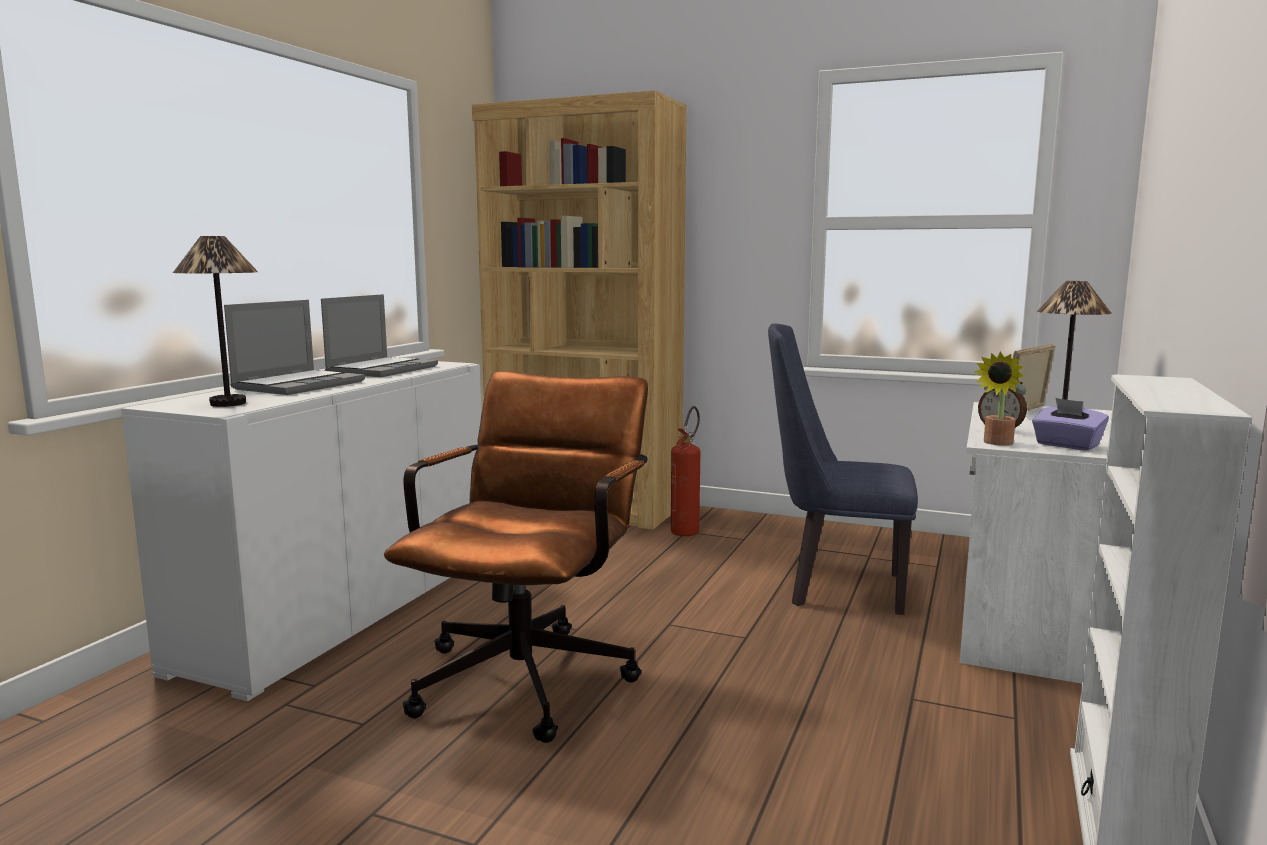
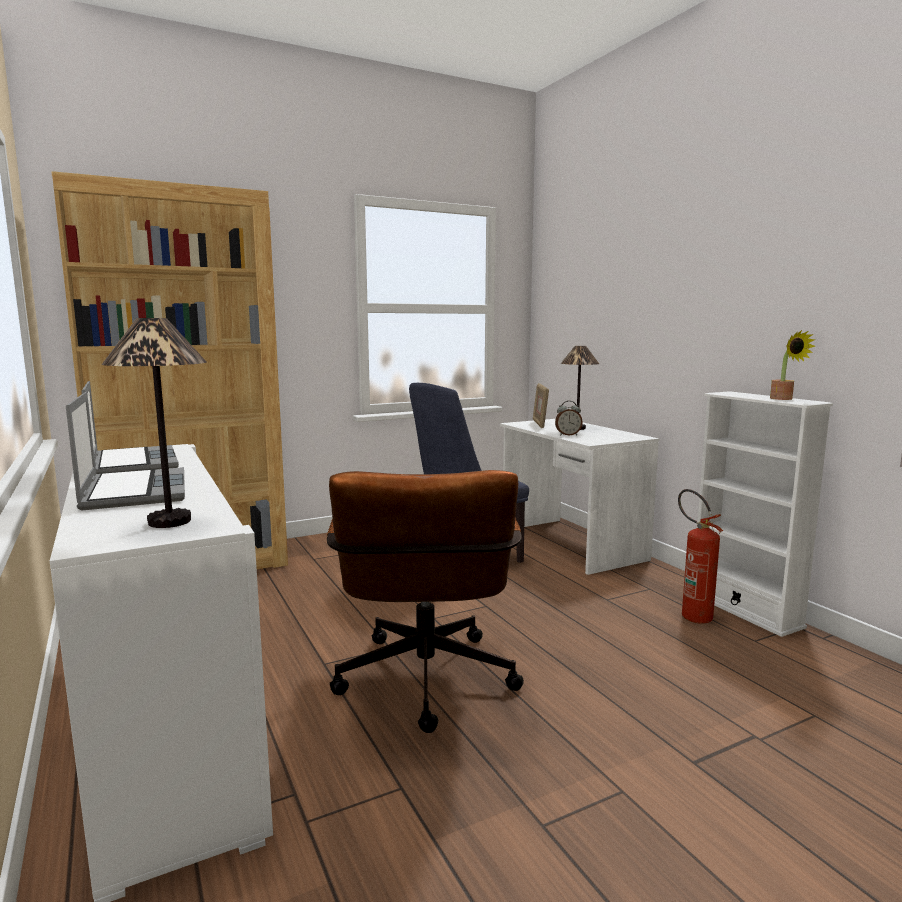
camera: 50 degrees left, 0 degrees up
brown office chair [384,371,648,743] -> brown office chair turned 150 degrees counterclockwise [327,470,524,733]
fire extinguisher [671,406,700,536] -> fire extinguisher moved to [678,489,723,624]
potted plant [974,352,1024,446] -> potted plant moved to [770,330,815,400]
purple tissue box [1032,398,1109,451] -> none

